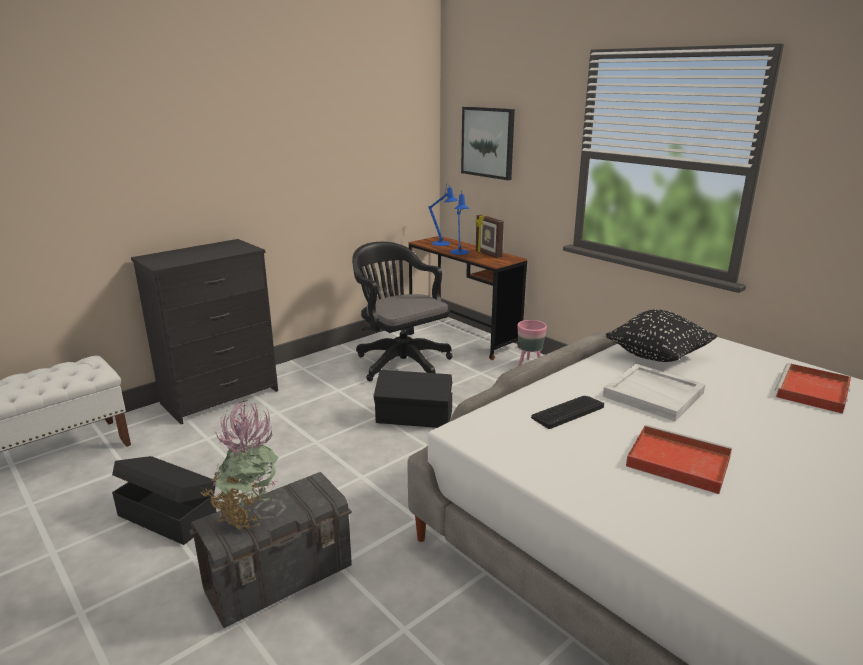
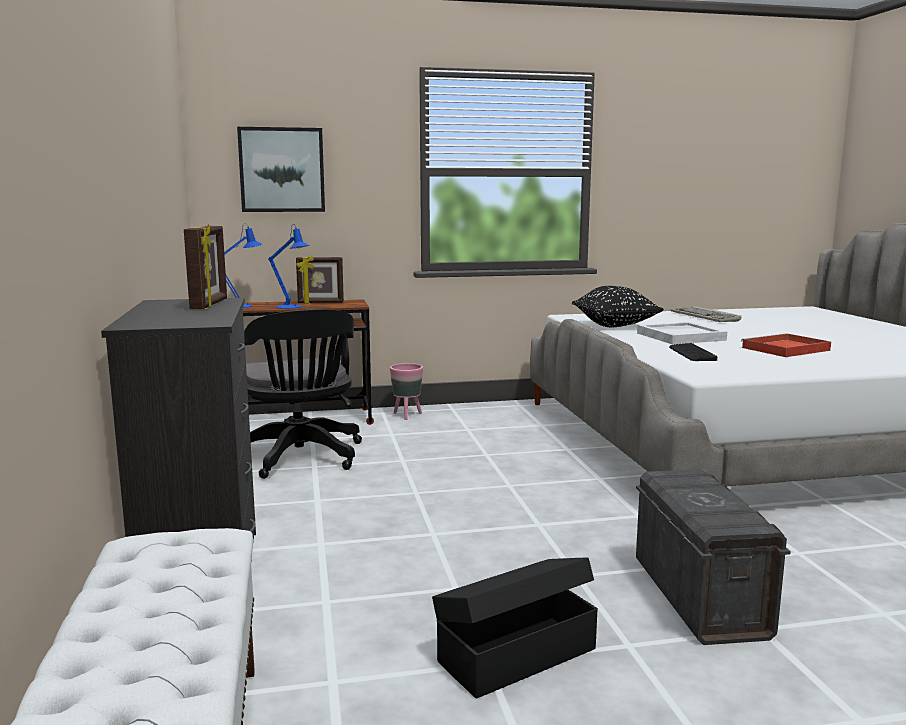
camera: 60 degrees left, 10 degrees down
potted plant [202,400,279,531] -> none
black office chair [352,242,453,381] -> black office chair turned 105 degrees counterclockwise [244,309,362,479]
black storage box [374,370,452,428] -> none
red tray [775,363,851,414] -> keyboard [670,306,741,322]
none -> picture frame [184,224,227,309]

